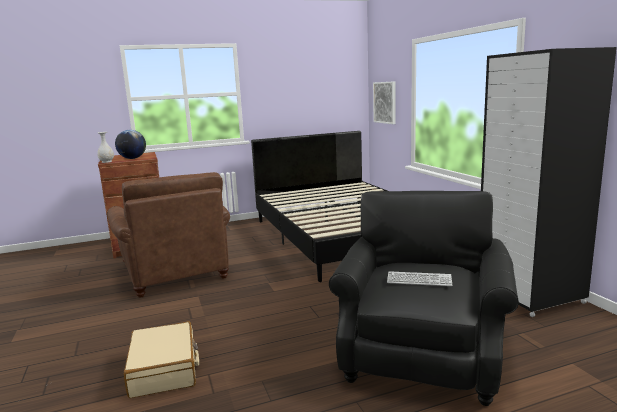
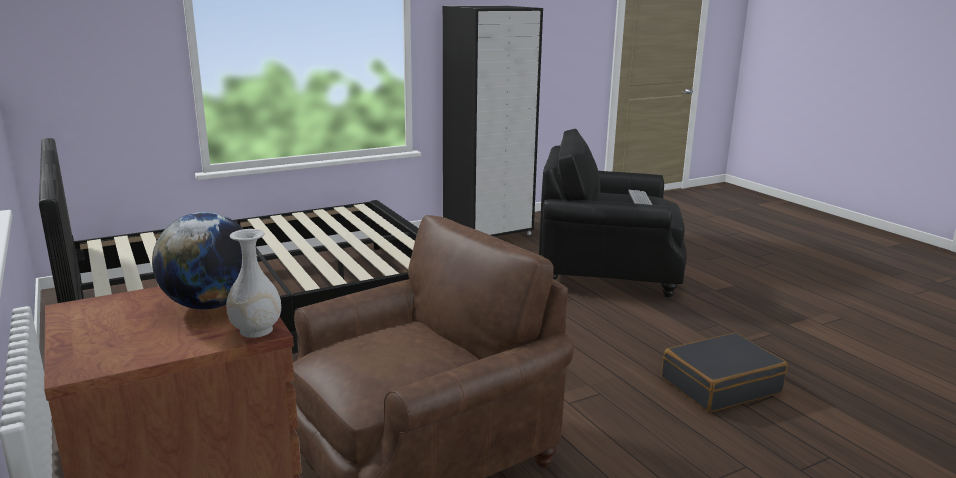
camera: 100 degrees left, 5 degrees up
beige suitcase [124,321,199,398] -> black suitcase [661,333,788,413]
picture [373,81,396,124] -> none

